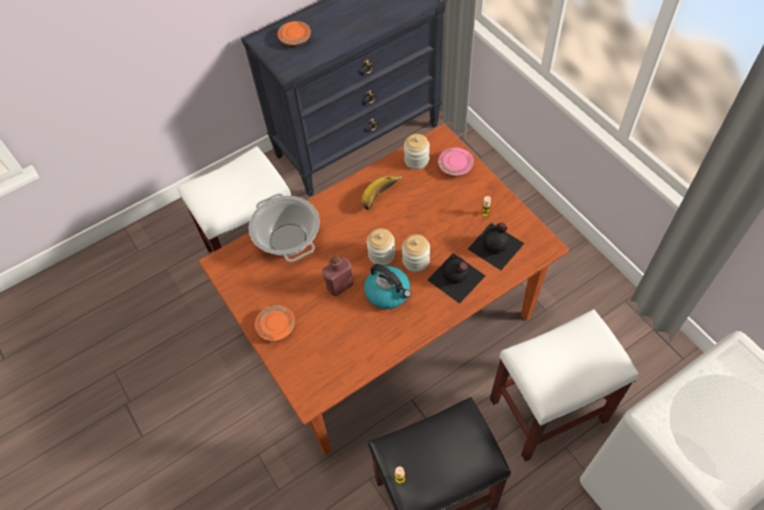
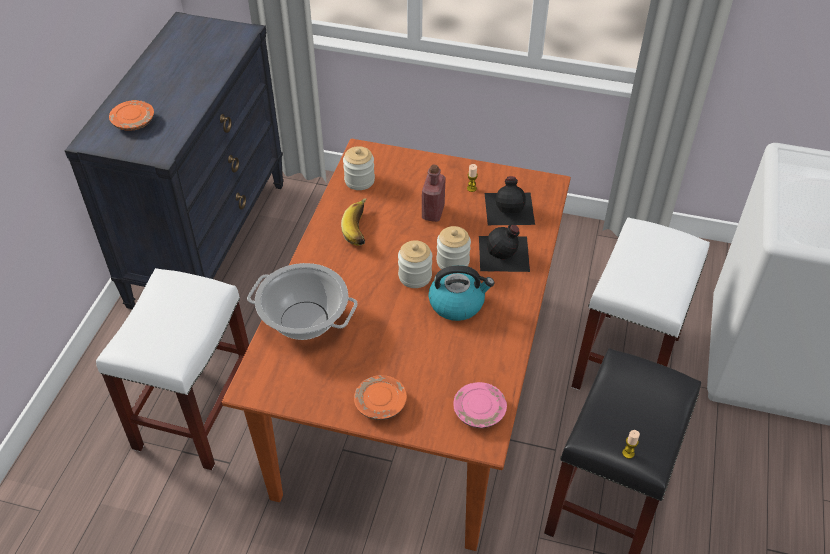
camera: 45 degrees left, 10 degrees down
red bottle [322,255,353,296] -> red bottle moved to [422,164,446,222]
pink plate [438,147,474,176] -> pink plate moved to [453,382,507,428]

